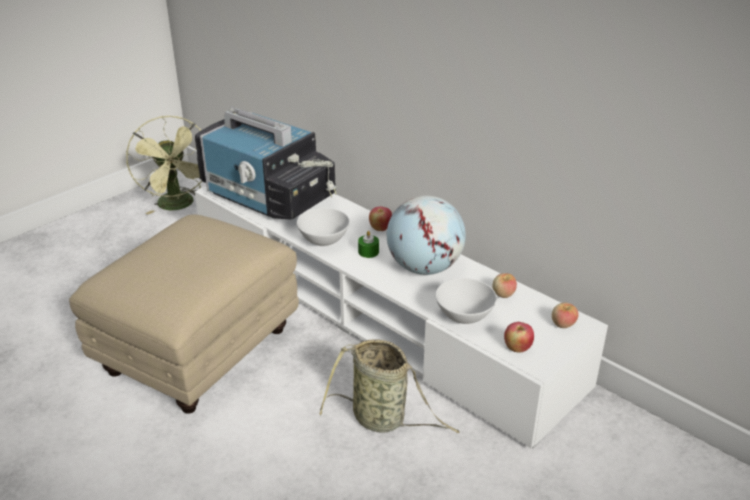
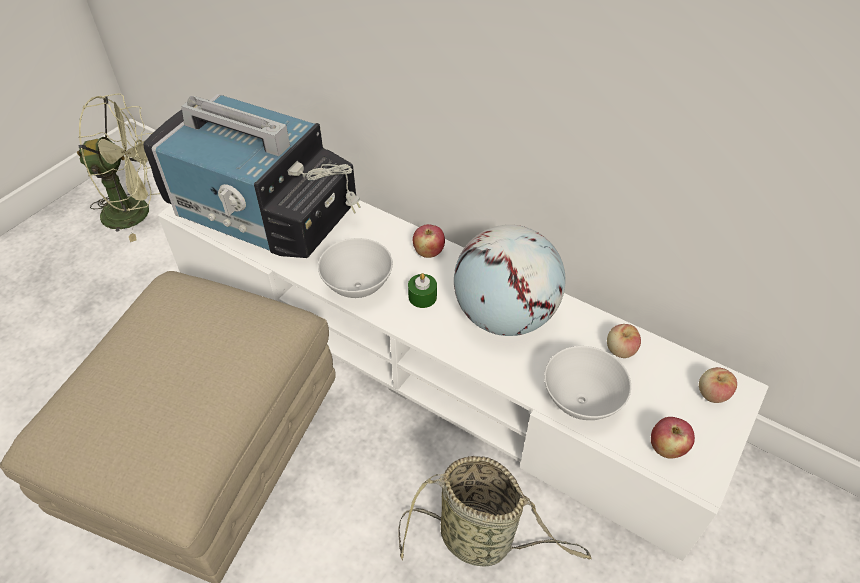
camera: 10 degrees left, 15 degrees up
green fan [126,116,202,215] -> green fan turned 60 degrees counterclockwise [77,93,160,242]

